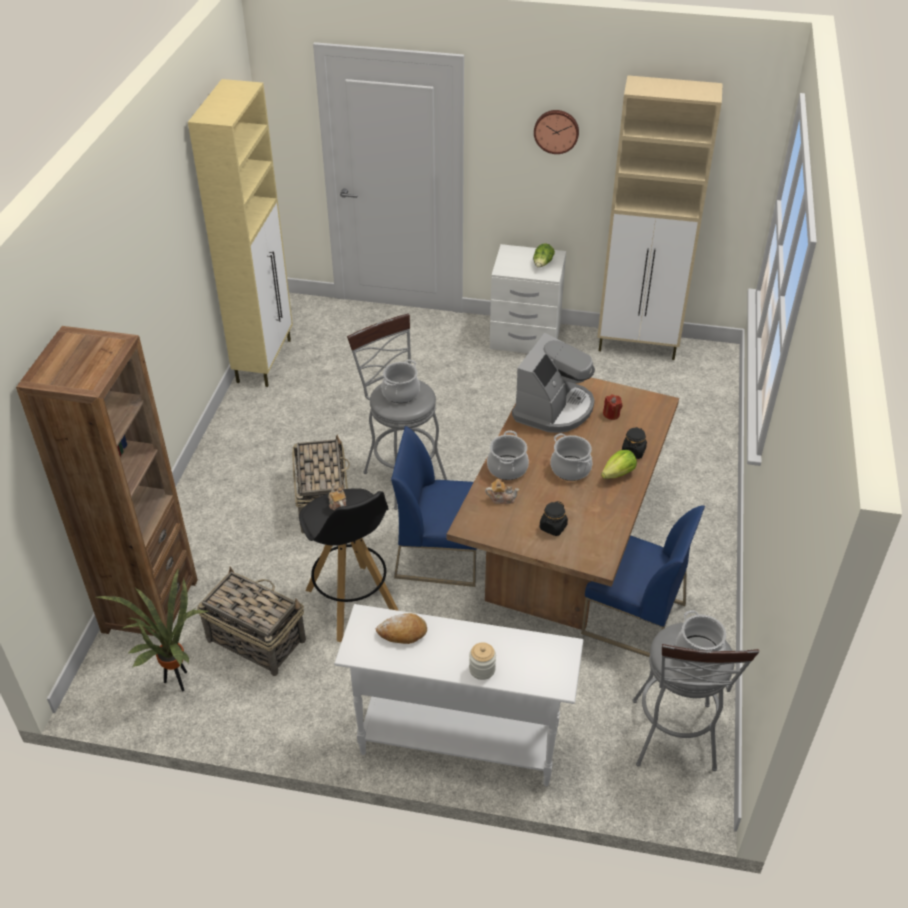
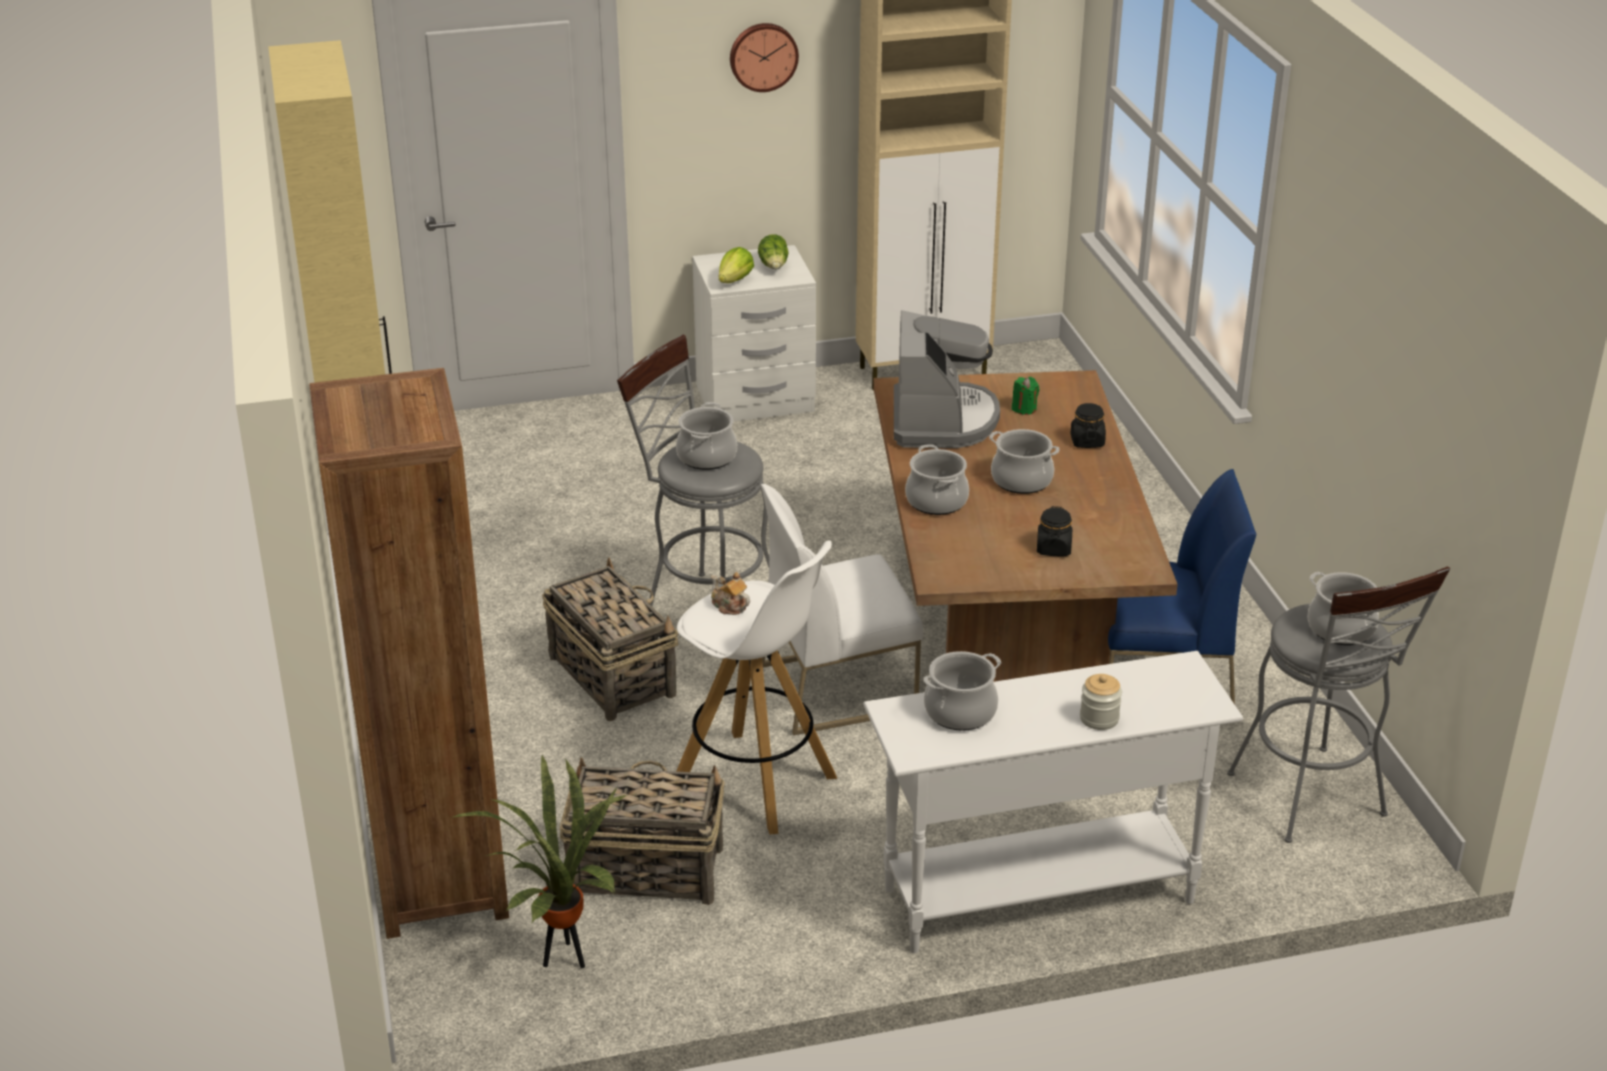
camera: 25 degrees left, 10 degrees down
black stool [299,488,399,642] -> white stool [677,540,837,834]
bread [376,613,427,644] -> cooking pot [923,651,1001,731]
blue chair [391,426,477,587] -> white chair [761,484,923,735]
teapot [485,479,519,504] -> none
lettuce [601,450,637,479] -> lettuce moved to [718,247,754,283]
red candle [603,394,622,420] -> green candle [1012,377,1039,415]

